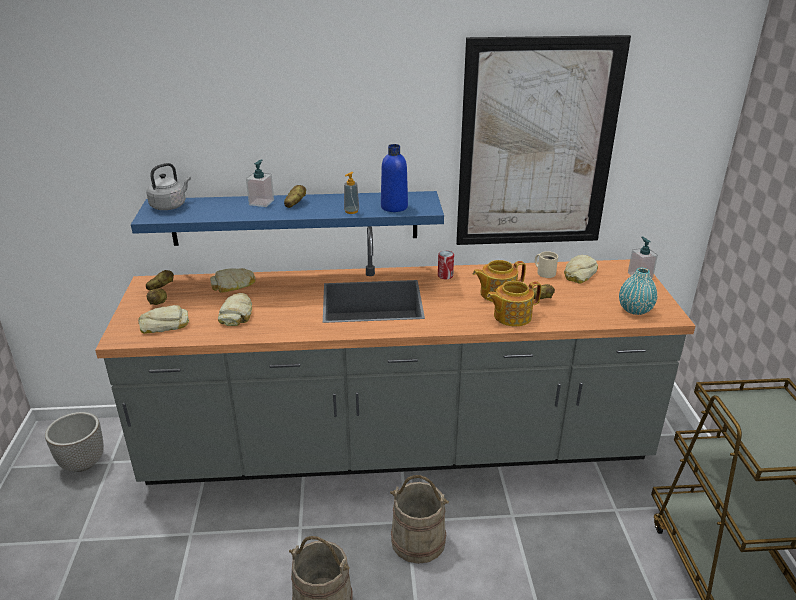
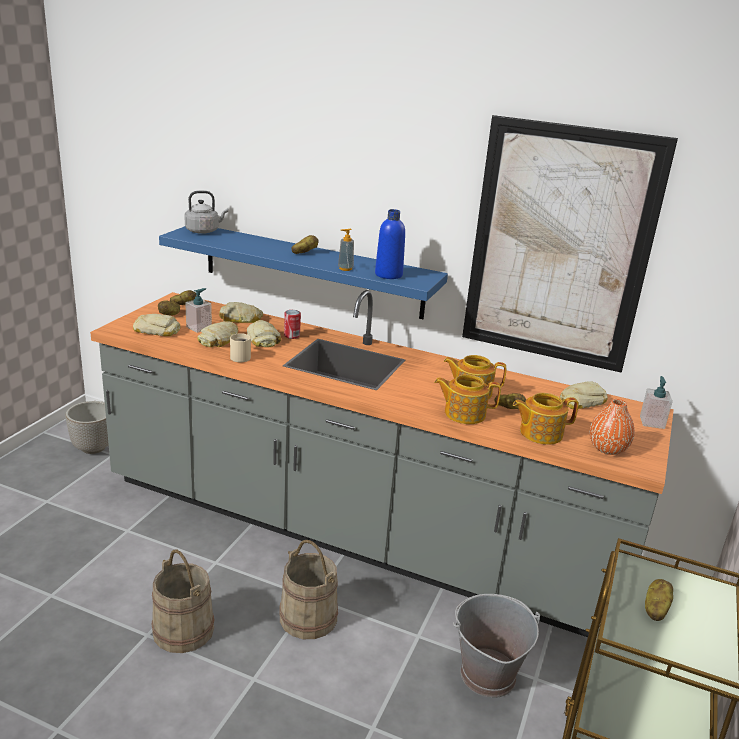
camera: 25 degrees right, 5 degrees down
soap dispenser [246,160,274,207] -> soap dispenser moved to [185,288,212,333]
can [438,251,454,279] -> can moved to [284,310,301,339]
beige mug [535,251,558,278] -> beige mug moved to [230,333,251,362]
turquoise vase [619,268,657,315] -> orange vase [590,399,635,455]
none -> bread [247,320,281,347]
none -> grey bucket [453,594,540,698]
none -> teapot [513,393,579,445]
none -> potato [645,579,673,621]

